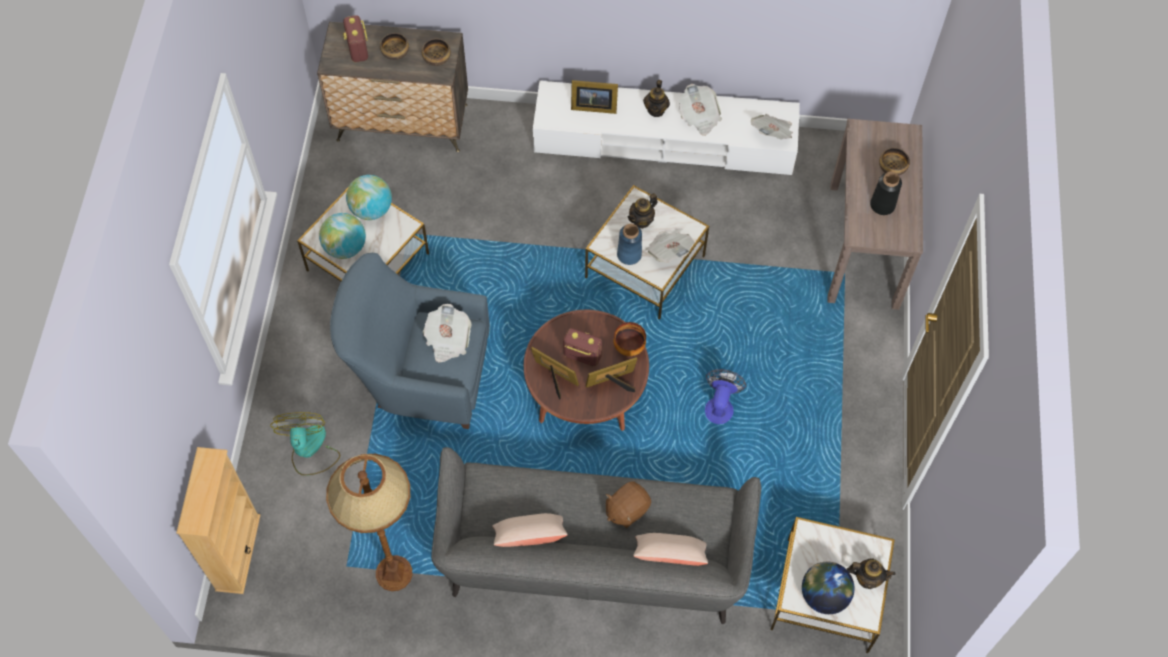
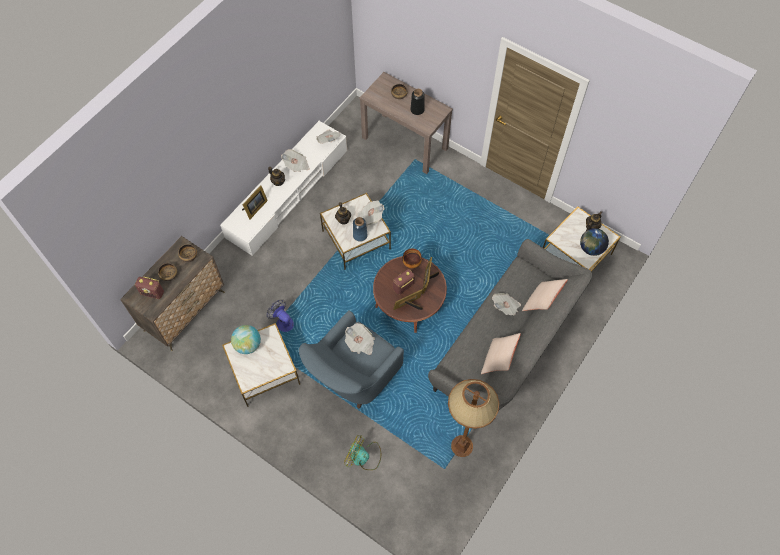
camera: 60 degrees left, 0 degrees up
beige bookcase [176,447,260,594] -> none
globe [319,213,366,259] -> none
brown plush toy [606,481,651,528] -> newspaper [492,293,521,315]
fan [705,369,746,424] -> fan moved to [267,300,294,332]

